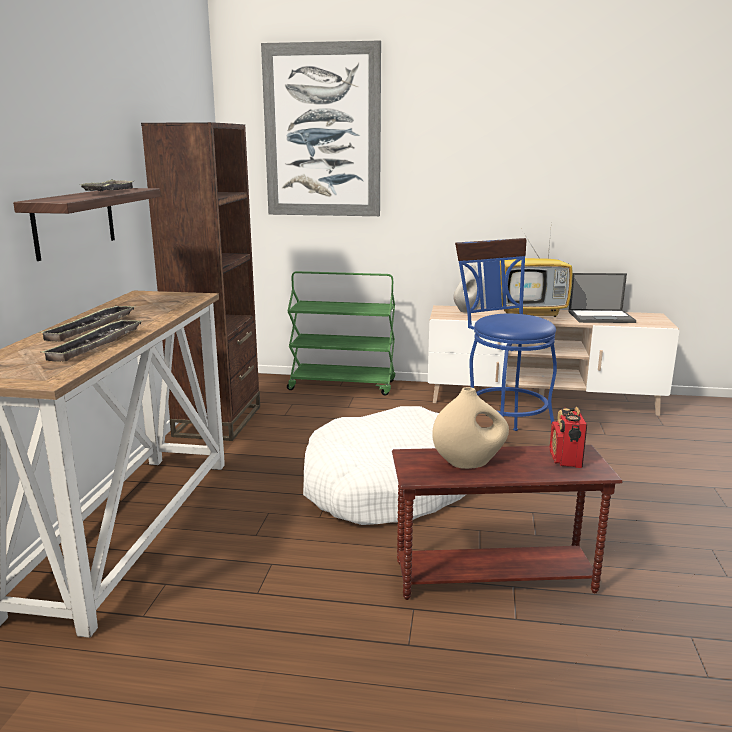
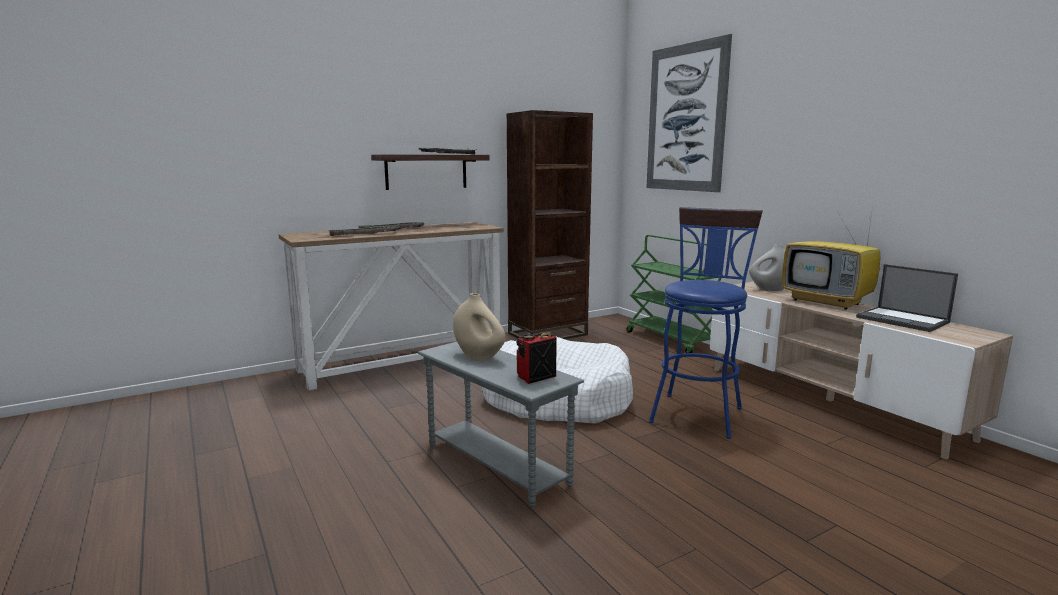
camera: 50 degrees right, 5 degrees down
brown side table [392,445,622,600] -> grey side table [418,342,584,508]

